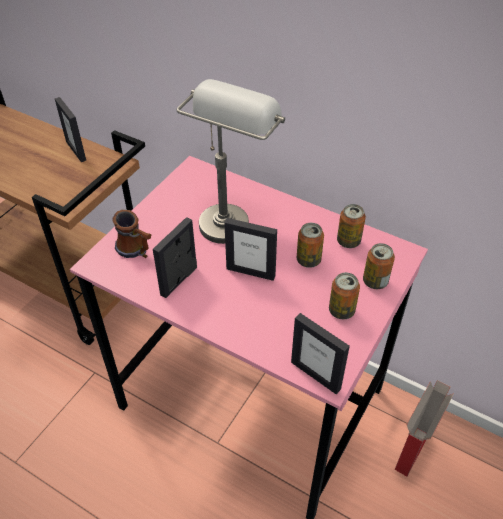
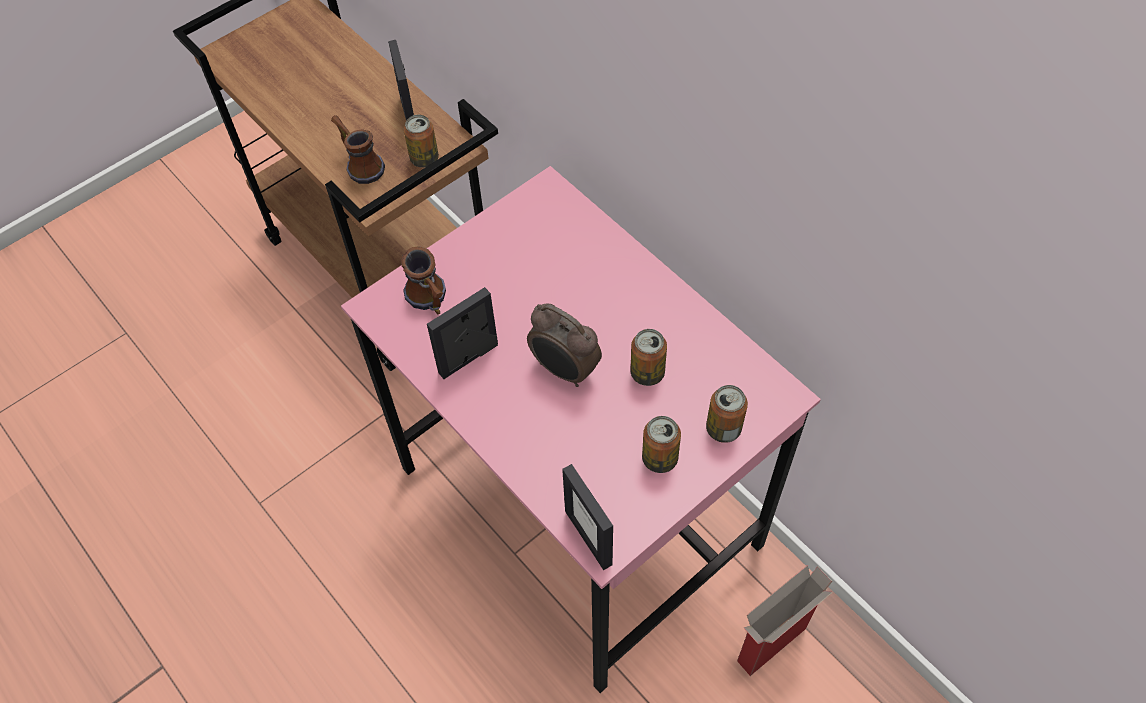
camera: 20 degrees right, 10 degrees up
grey table lamp [177,79,285,244] -> none
picture frame [224,218,277,281] -> alarm clock [527,303,602,387]
can [337,204,366,248] -> can moved to [404,115,439,168]
none -> mug [331,115,385,184]

